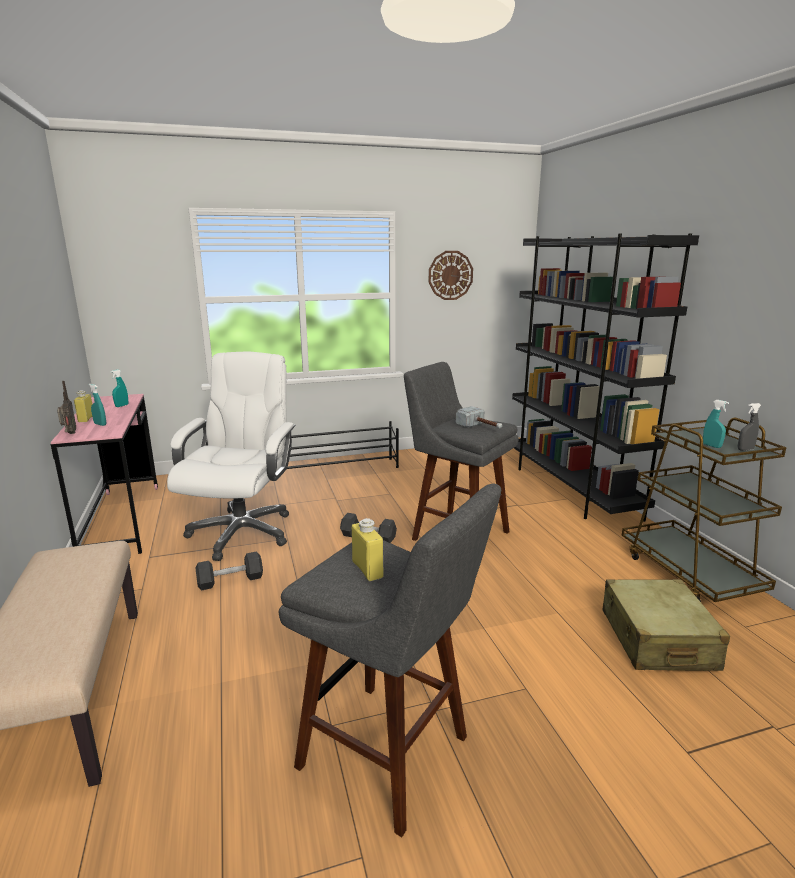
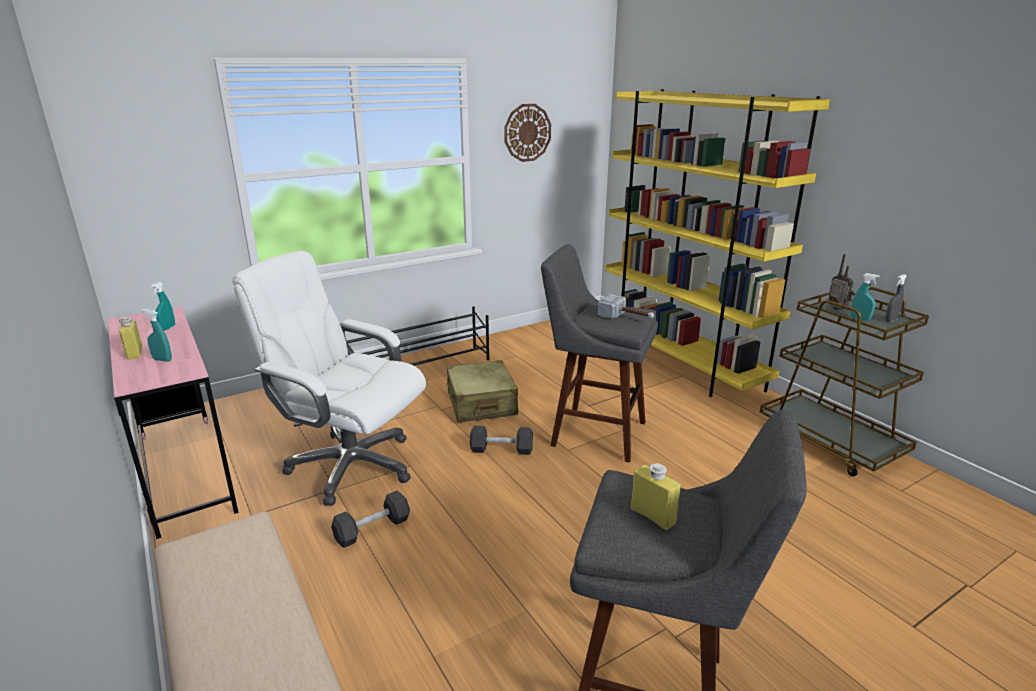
camera: 15 degrees left, 5 degrees up
radio [57,381,76,434] -> radio moved to [828,254,854,310]
white office chair [167,352,296,561] -> white office chair turned 60 degrees counterclockwise [232,251,426,506]
black bookcase [512,233,699,522] -> yellow bookcase [606,89,830,397]
beige suitcase [602,579,730,671] -> beige suitcase moved to [446,360,518,422]

